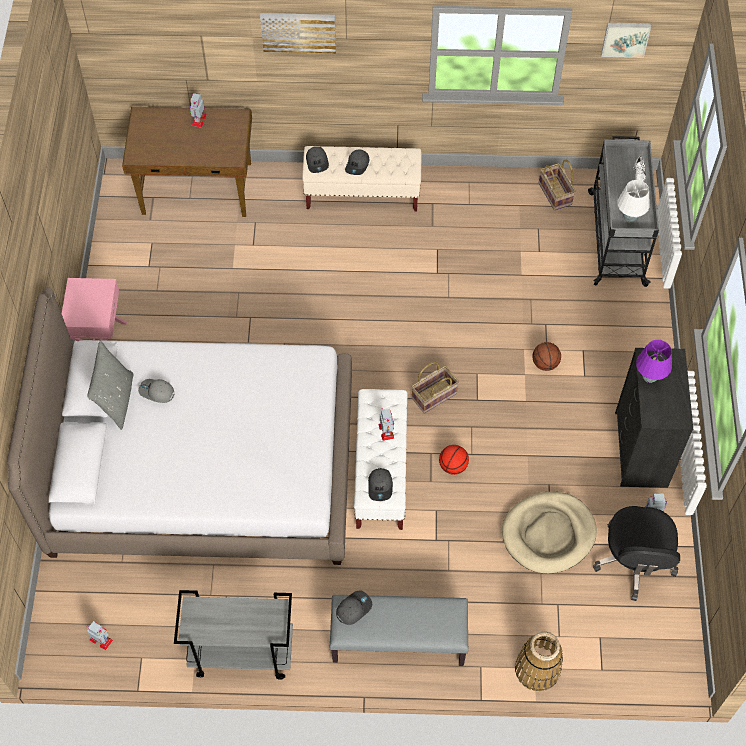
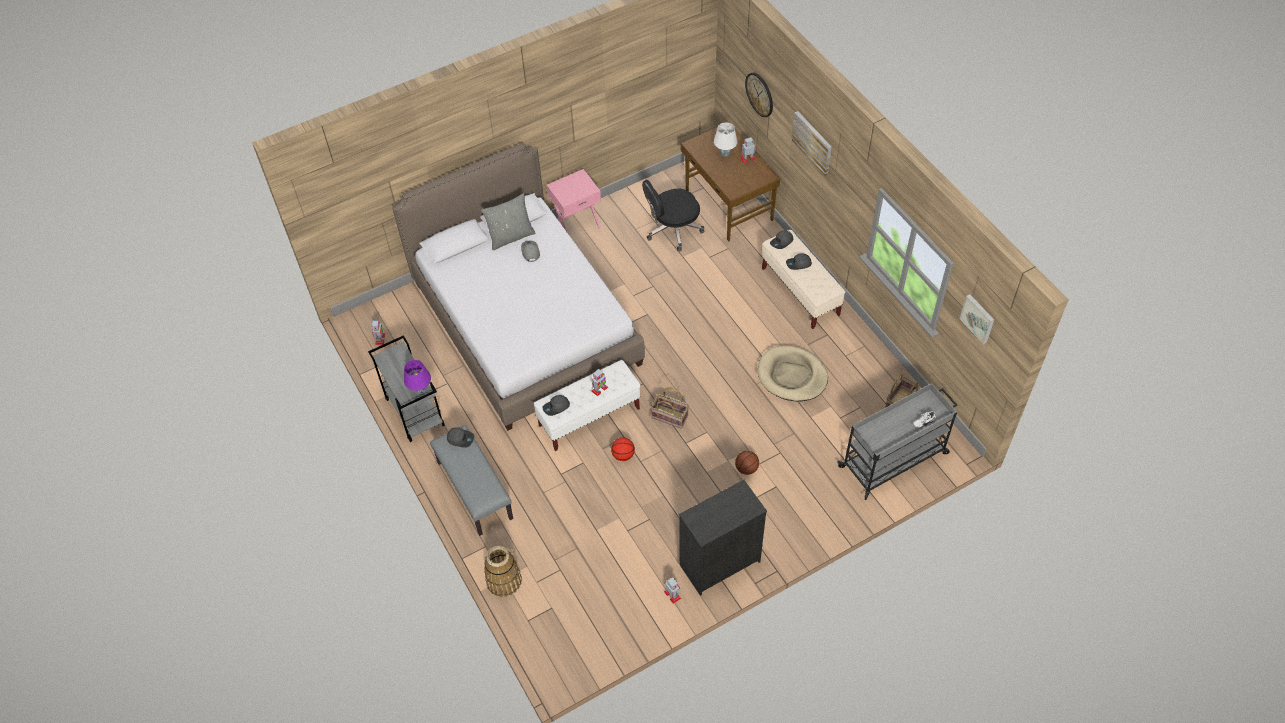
camera: 60 degrees right, 5 degrees down
beige dog bed [502,492,597,574] -> beige dog bed moved to [758,345,828,402]
black office chair [593,506,680,601] -> black office chair moved to [642,180,704,252]
white table lamp [618,180,650,222] -> white table lamp moved to [714,122,738,157]
purple table lamp [636,340,672,383] -> purple table lamp moved to [404,360,431,394]
none -> wall clock [745,73,773,117]

